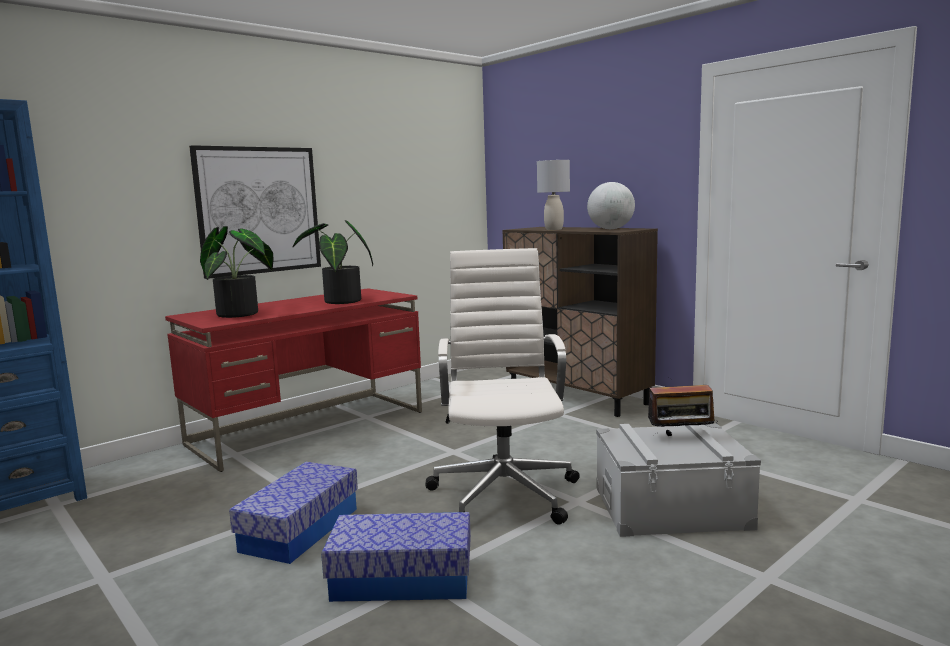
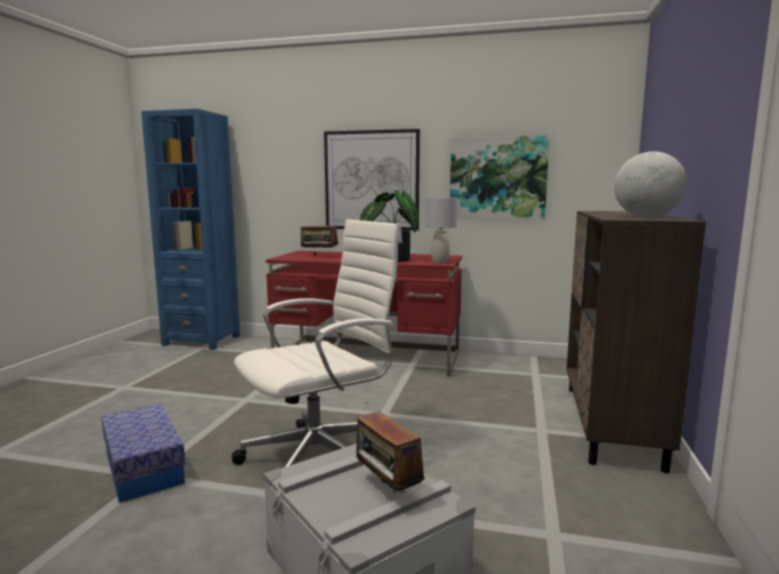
camera: 55 degrees right, 0 degrees up
potted plant [200,226,274,318] -> radio [301,217,339,256]
storage box [229,462,358,564] -> none
grey table lamp [537,160,570,230] -> grey table lamp moved to [426,197,458,264]
none -> picture [450,135,550,220]

